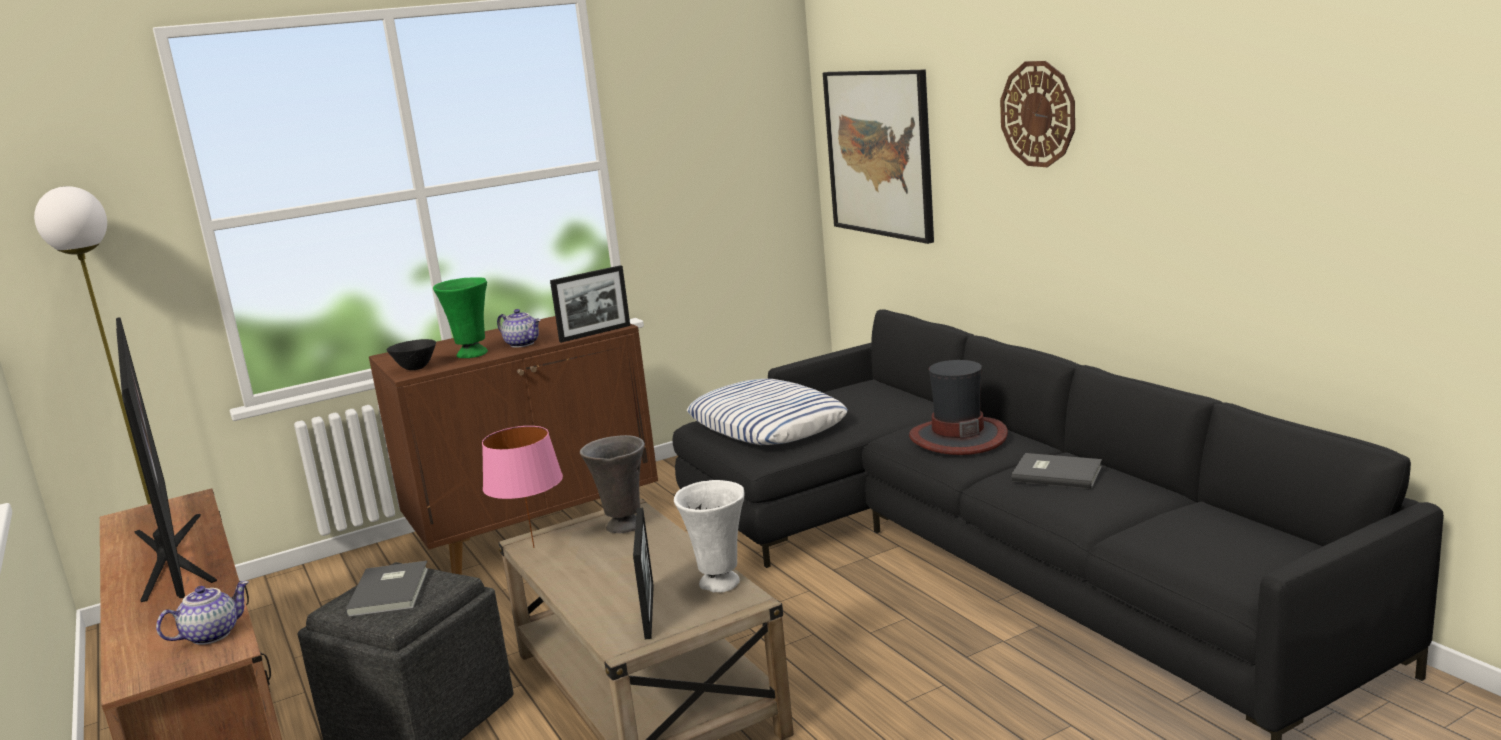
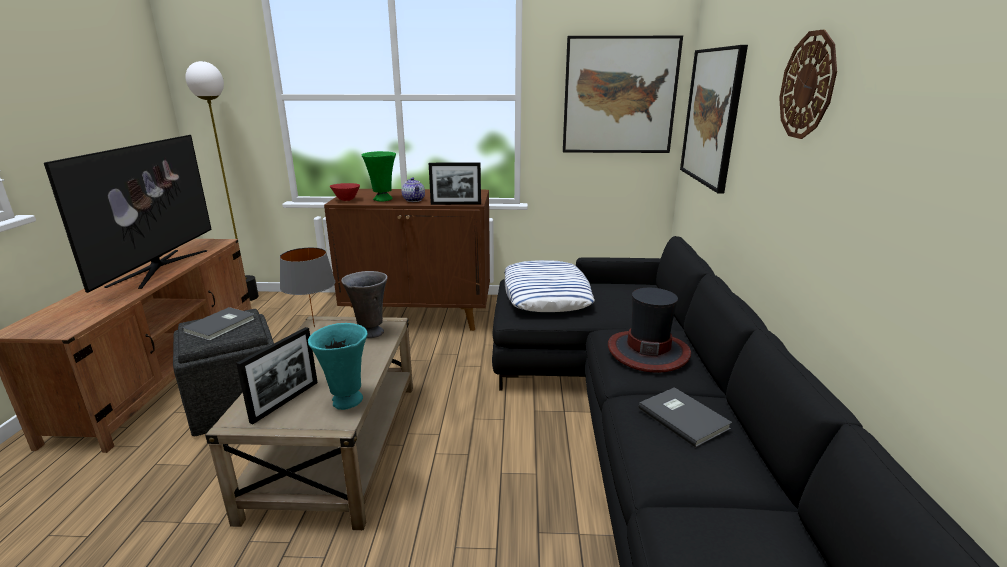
camera: 30 degrees right, 5 degrees up
teapot [156,581,249,645] -> none
black bowl [387,339,436,370] -> red bowl [330,183,360,201]
pink table lamp [482,426,563,548] -> grey table lamp [280,247,335,328]
white vase [674,480,744,592] -> turquoise vase [308,323,368,410]
none -> picture [563,36,683,153]

